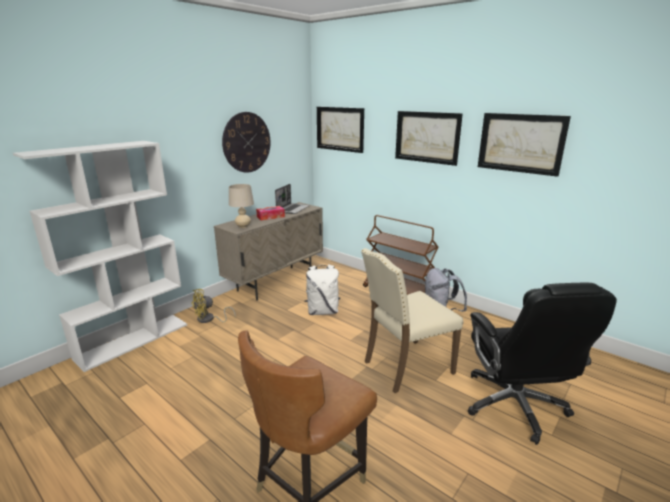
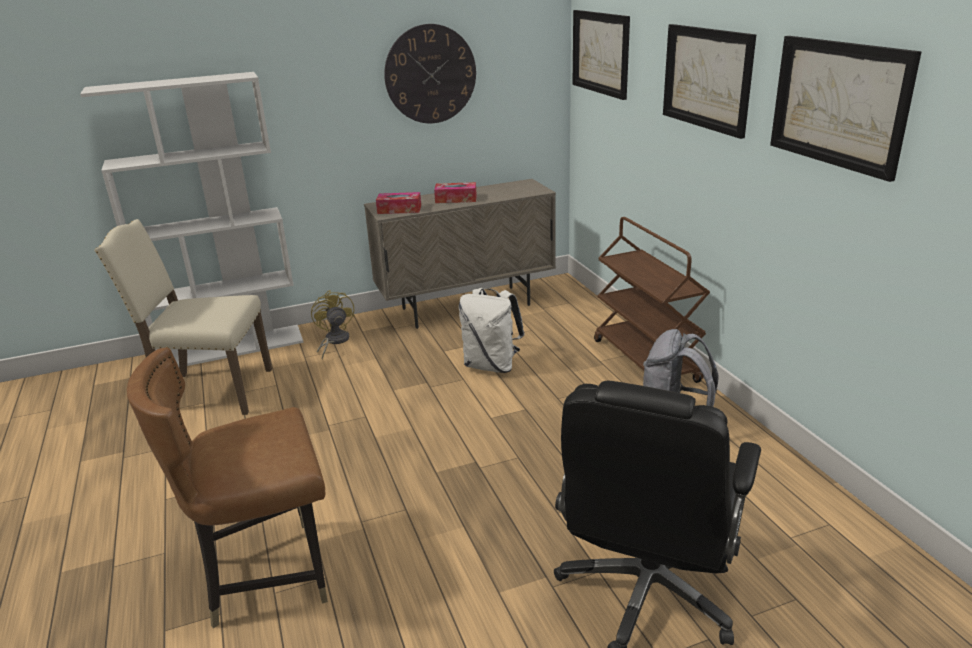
camera: 30 degrees right, 5 degrees up
yellow fan [191,289,236,323] -> yellow fan turned 75 degrees clockwise [311,290,355,360]
beige table lamp [229,184,254,228] -> tissue box [376,192,421,214]
laptop [275,184,309,214] -> none
beige chair [361,248,463,393] -> beige chair moved to [94,219,272,415]

